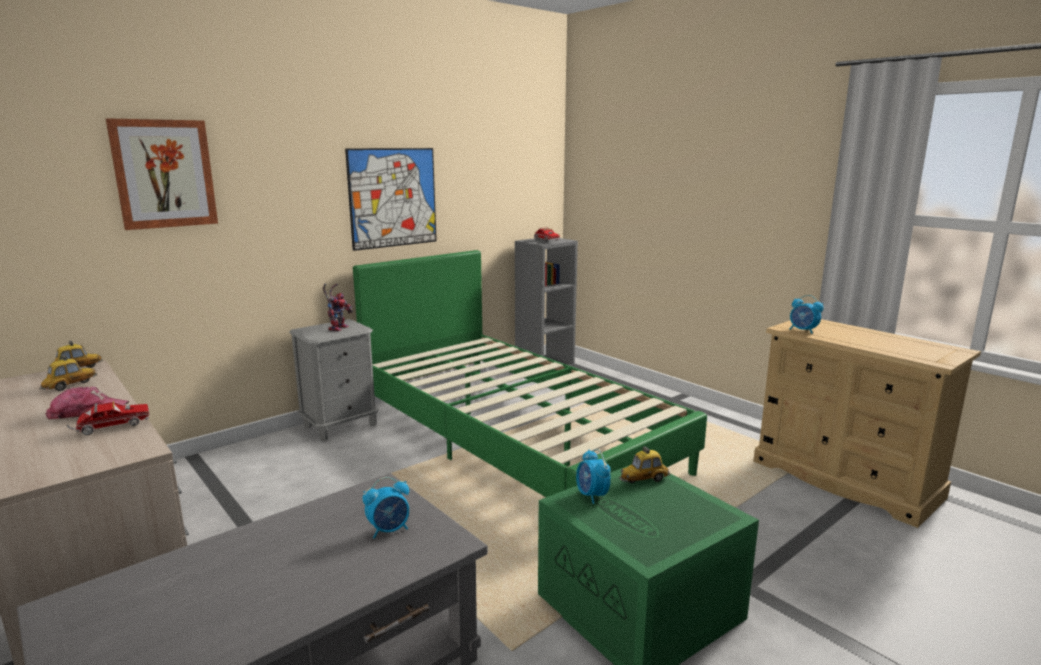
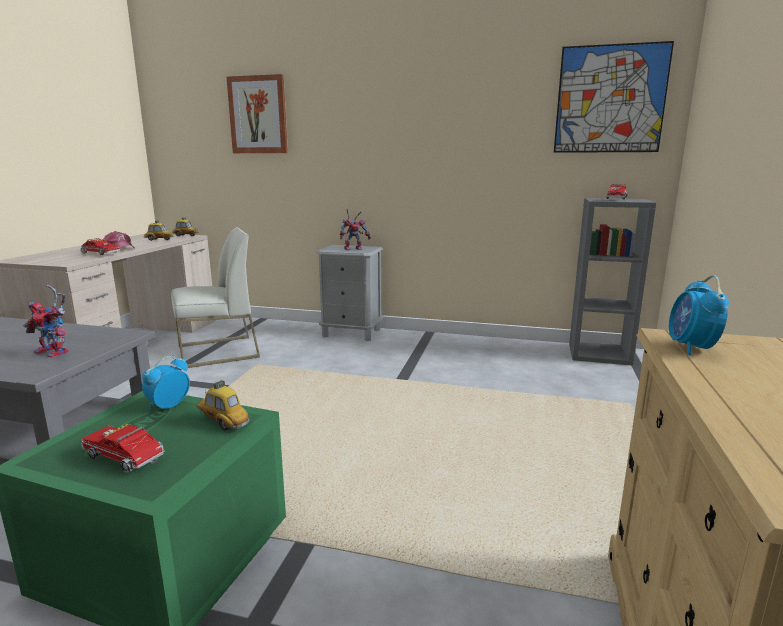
camera: 55 degrees right, 0 degrees up
picture [345,148,437,251] -> picture moved to [554,41,674,153]
green bed [353,250,707,497] -> none
alarm clock [362,477,409,539] -> toy robot [23,285,68,358]
none -> toy truck [81,424,165,473]
none -> white chair [171,227,260,368]

